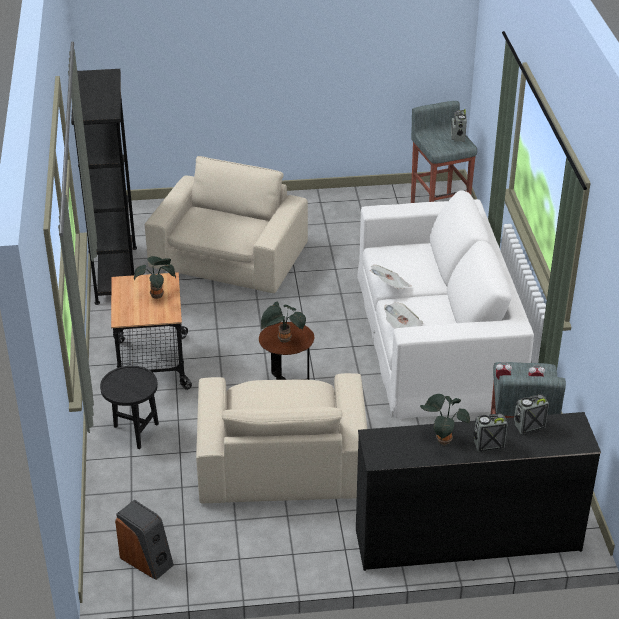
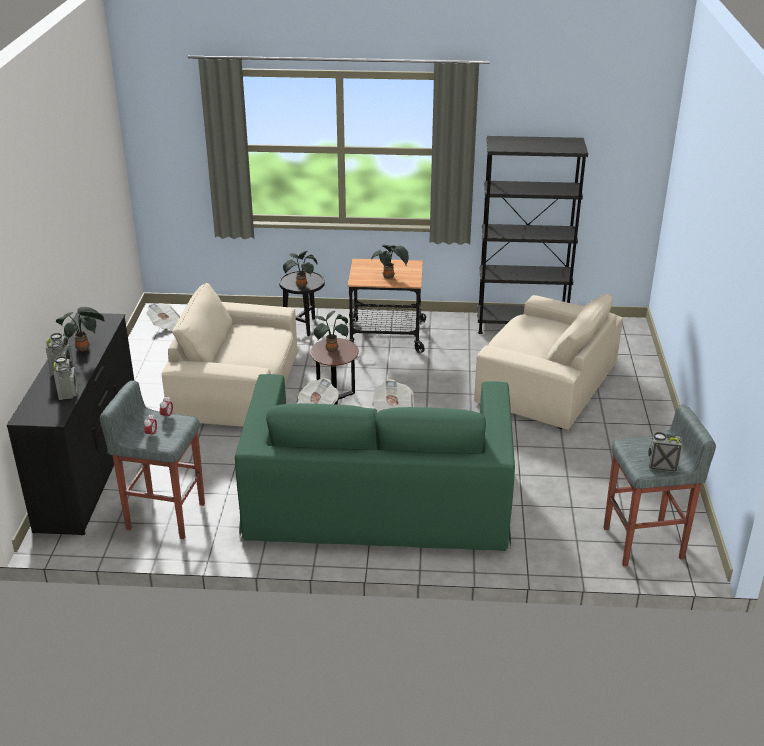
camera: 100 degrees right, 5 degrees down
speaker [115,500,174,580] -> newspaper [147,303,180,331]
white sofa [357,191,534,419] -> green sofa [235,374,515,551]
none -> potted plant [283,251,317,288]

